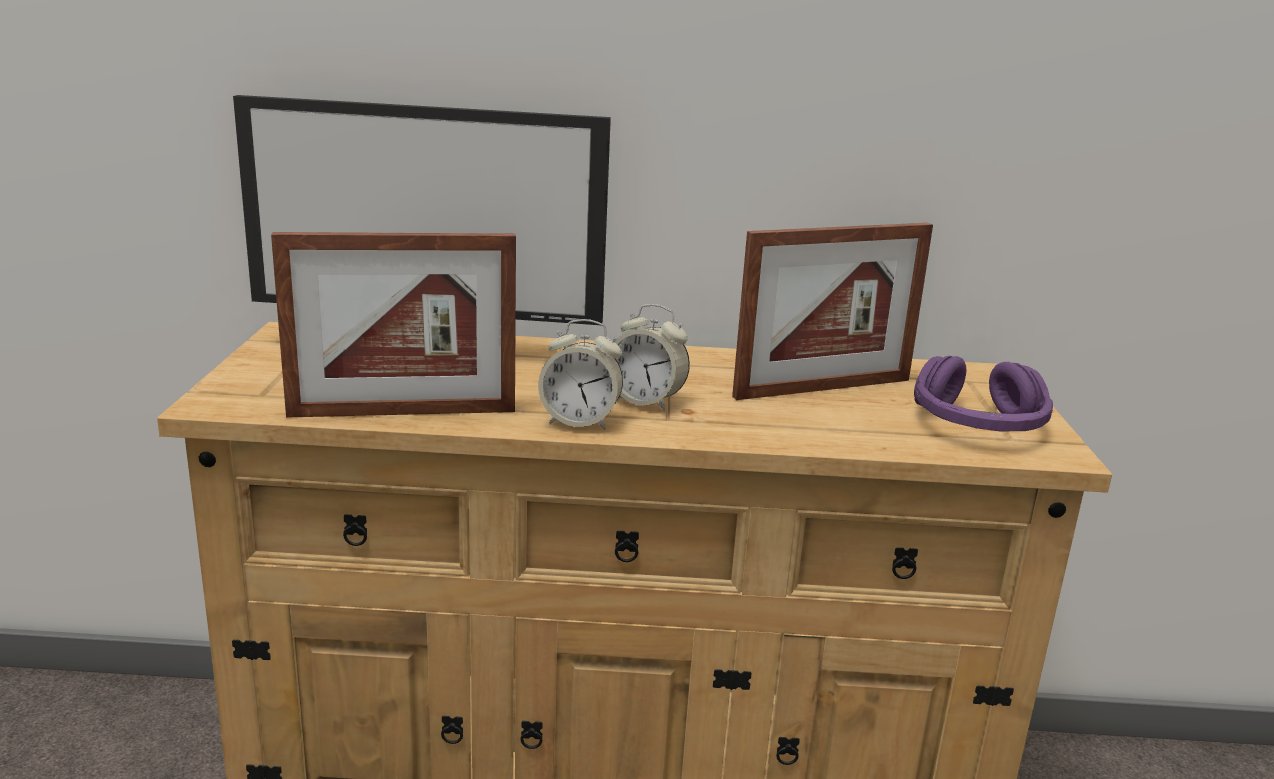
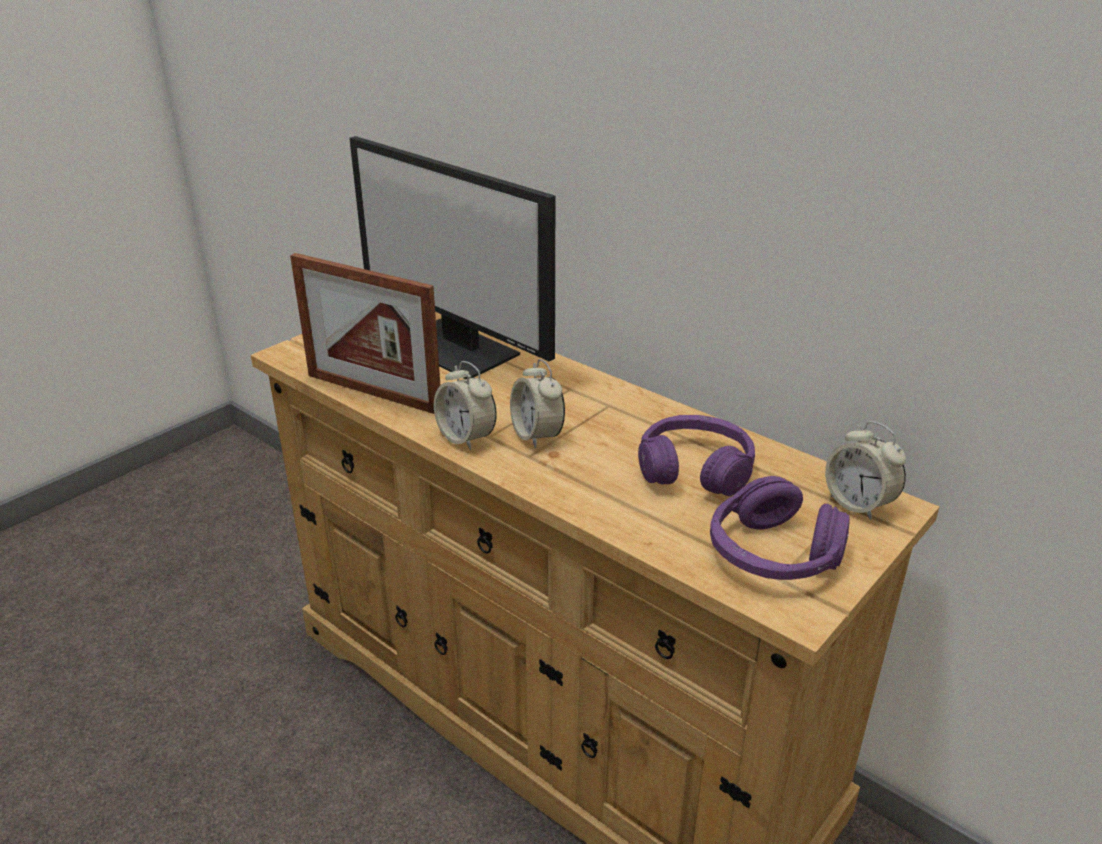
camera: 40 degrees right, 10 degrees up
picture frame [732,223,933,400] -> purple headphones [638,415,755,496]
none -> alarm clock [825,421,906,520]

